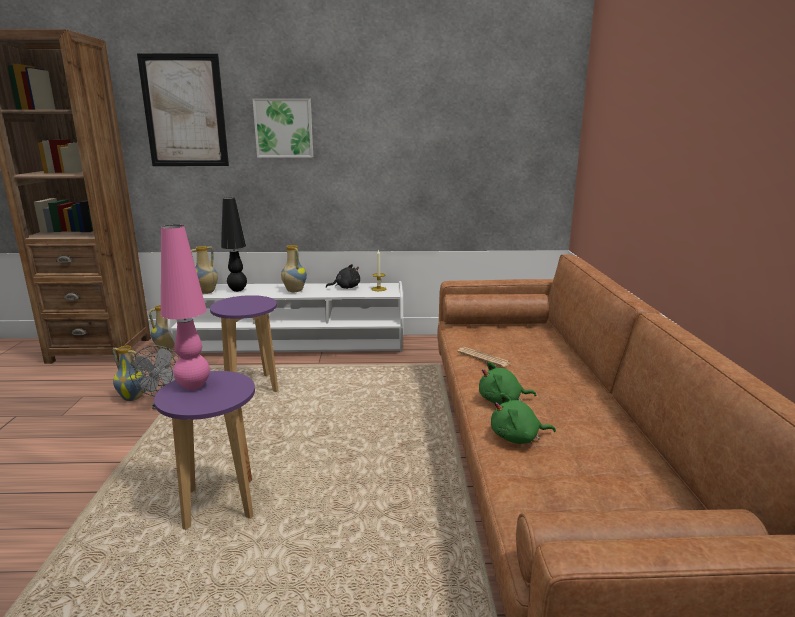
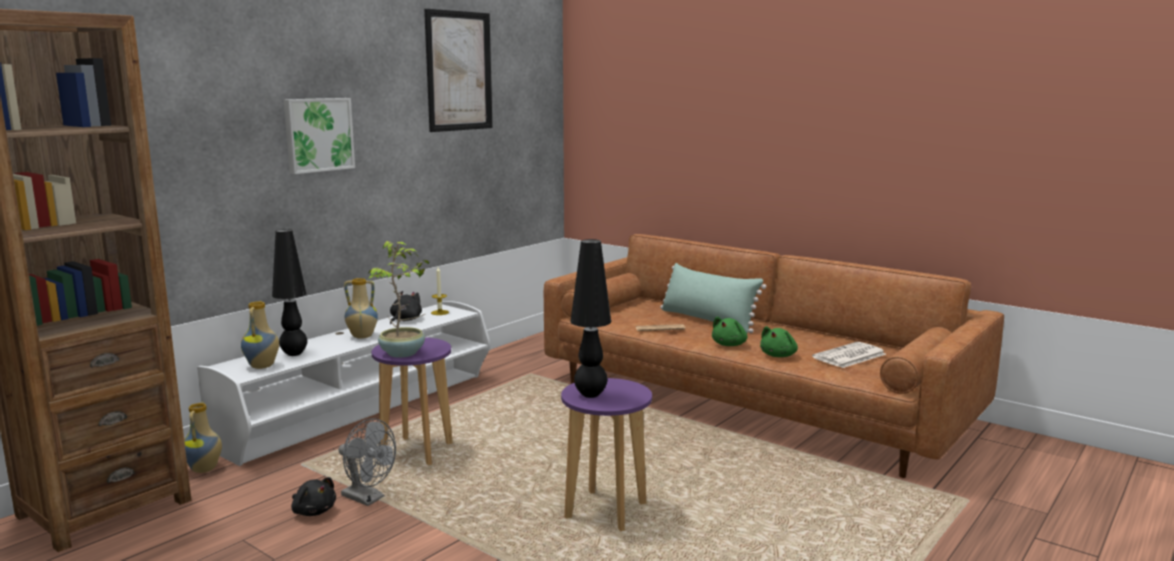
camera: 50 degrees left, 5 degrees down
vase [113,346,146,401] -> black plush toy [291,477,336,516]
picture [137,53,229,166] -> picture moved to [424,9,493,132]
pink table lamp [161,225,210,390] -> black table lamp [570,239,611,398]
none -> potted plant [369,241,429,358]
none -> green pillow [660,263,766,333]
none -> newspaper [812,342,886,368]

